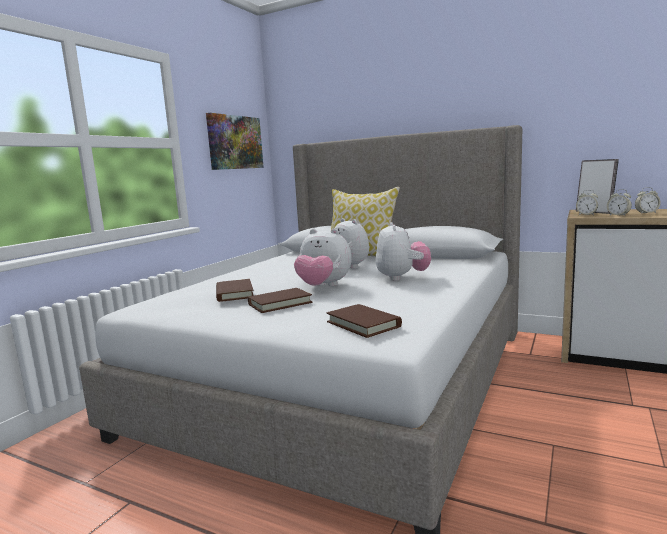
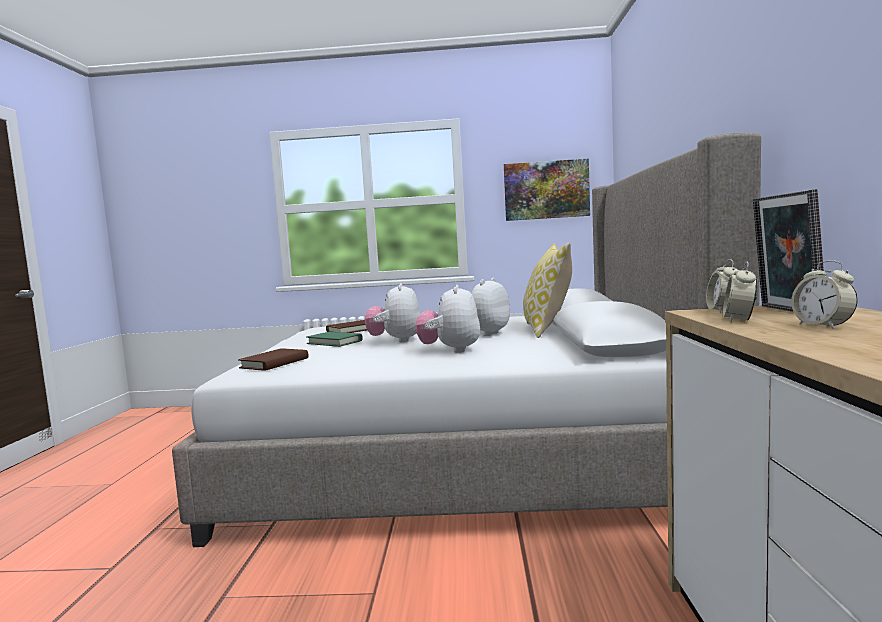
camera: 65 degrees right, 5 degrees down
brown book [248,288,313,313] -> green book [306,332,363,347]
plush toy [376,222,431,281] -> plush toy turned 120 degrees clockwise [415,285,480,353]
picture frame [576,159,619,214] -> picture frame turned 135 degrees clockwise [753,189,824,312]

